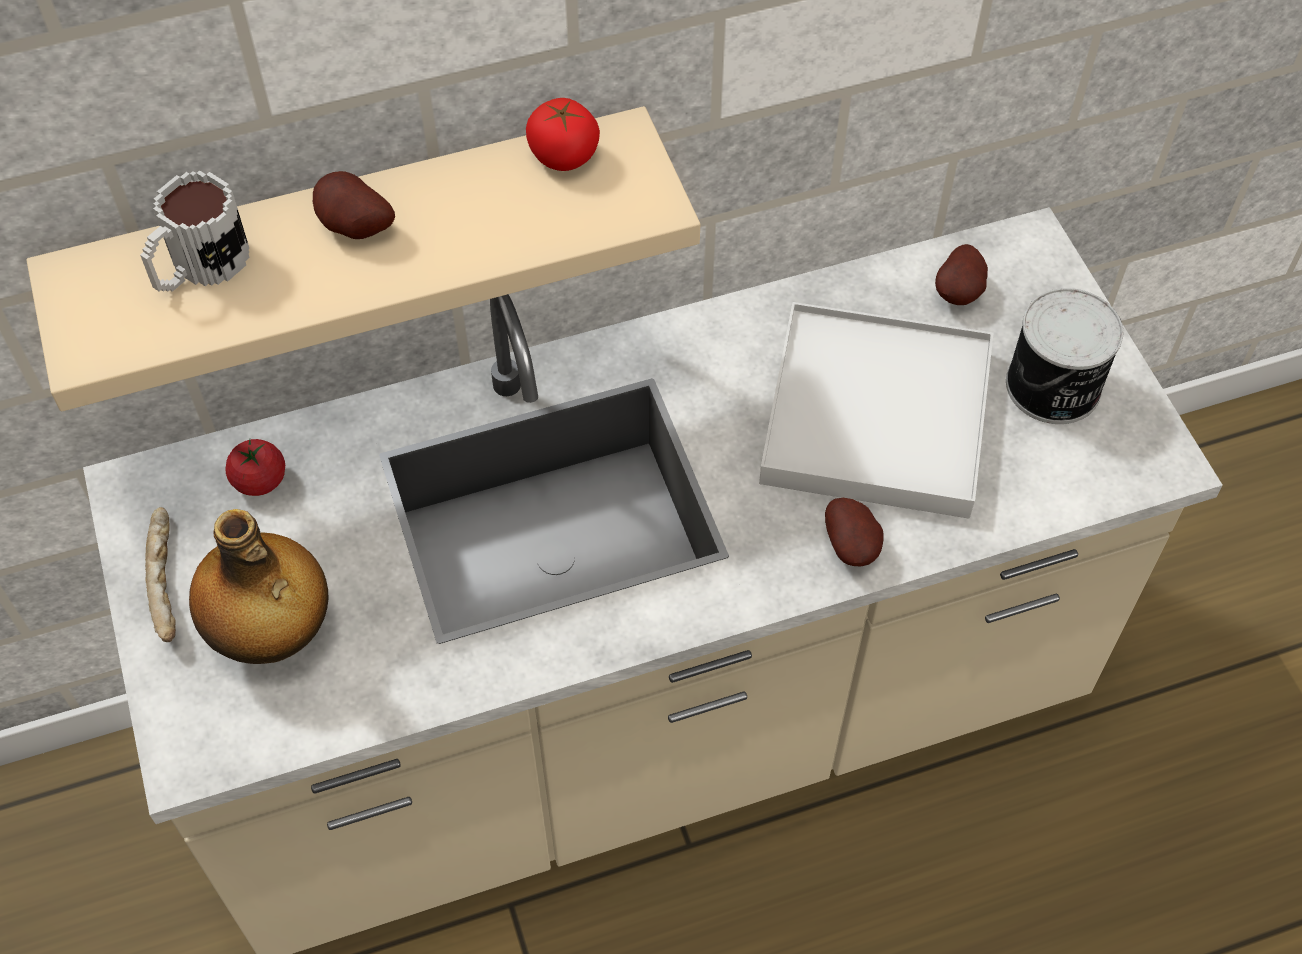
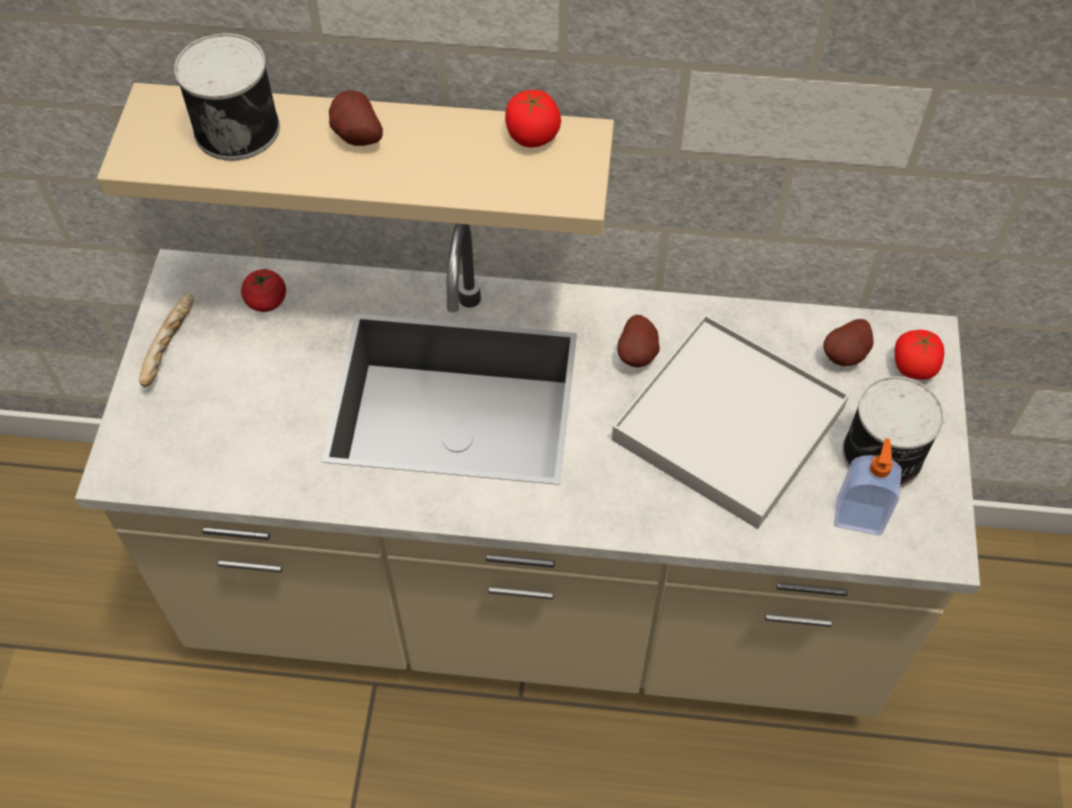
camera: 25 degrees right, 0 degrees up
mug [140,170,250,292] -> can [174,33,280,161]
bottle [189,509,328,664] -> none
potato [825,498,884,566] -> potato moved to [617,315,660,368]
none -> soap dispenser [834,438,902,535]
none -> tomato [895,330,944,380]

